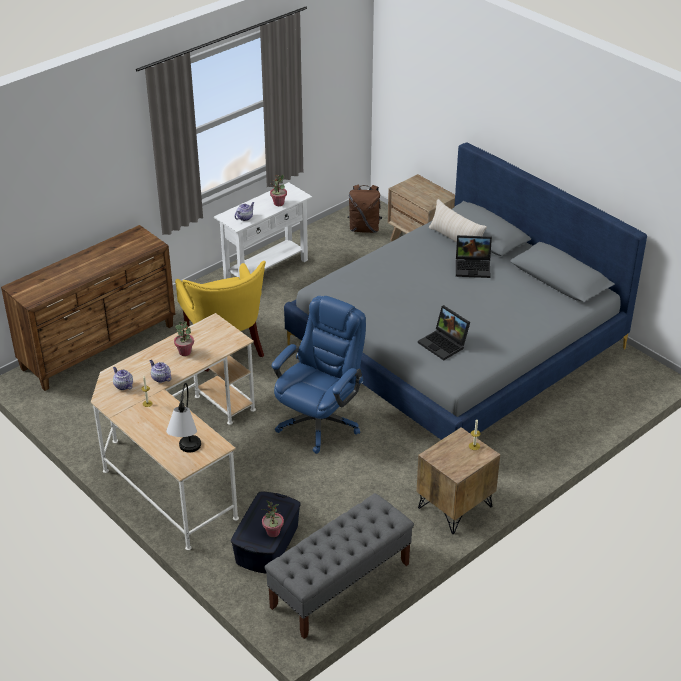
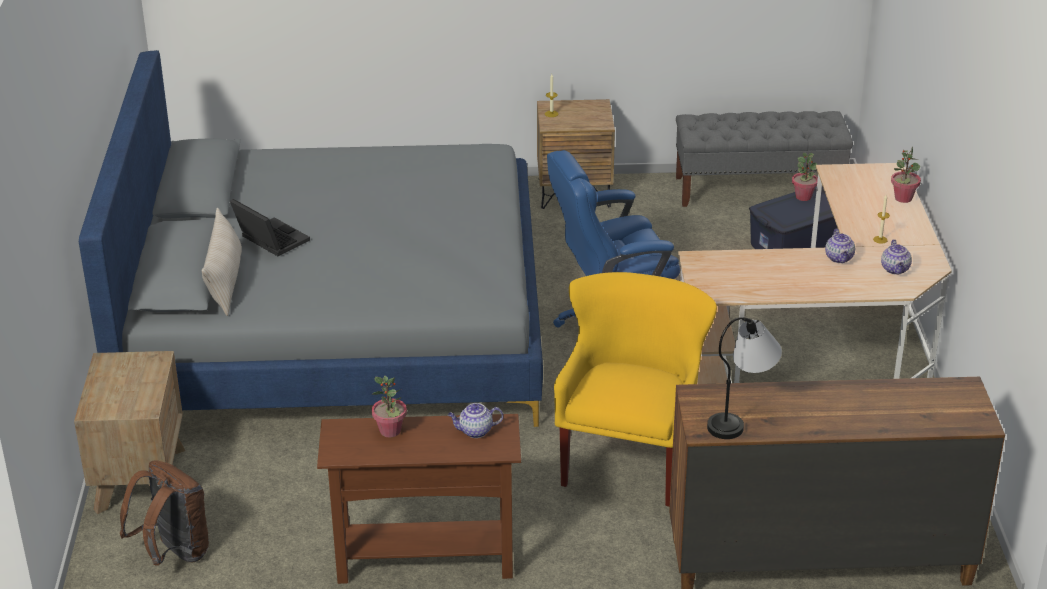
camera: 140 degrees left, 5 degrees down
table lamp [166,383,201,453] -> table lamp moved to [707,317,782,439]
potted plant [174,321,194,356] -> potted plant moved to [891,147,921,203]
white console table [214,182,312,279] -> brown console table [317,414,521,584]
laptop [418,305,470,360] -> none

